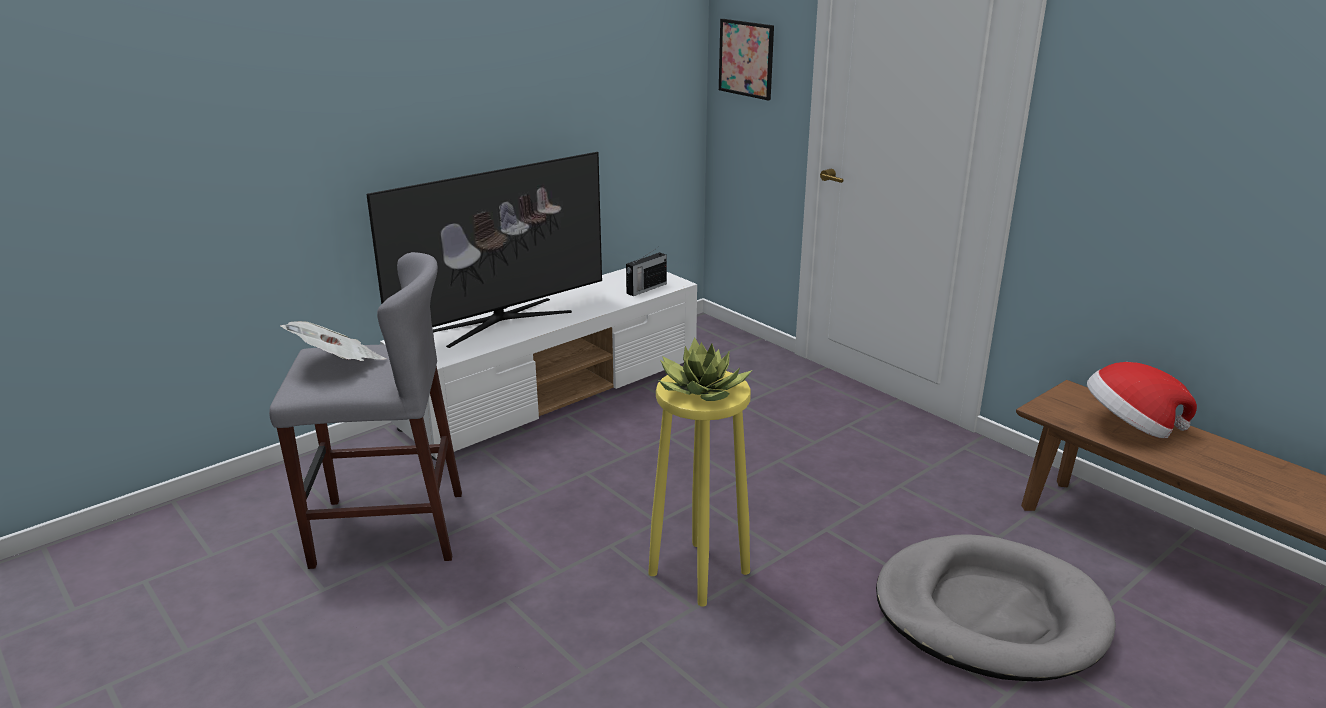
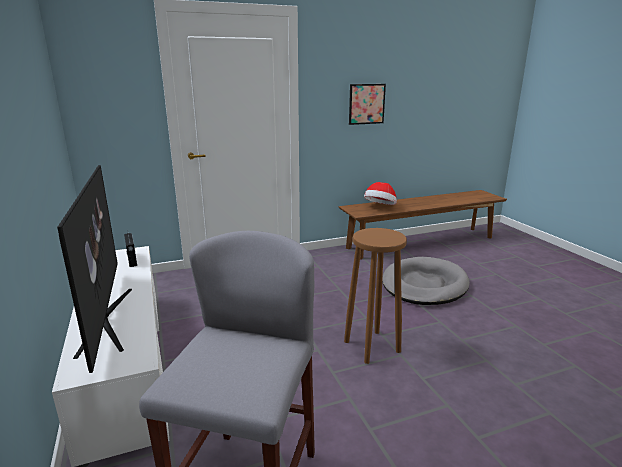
camera: 70 degrees left, 5 degrees down
newspaper [280,321,387,361] -> none
yellow stool [648,371,751,607] -> brown stool [344,228,407,364]
potted plant [659,337,752,401] -> none
picture [719,19,774,100] -> picture moved to [349,84,386,125]

